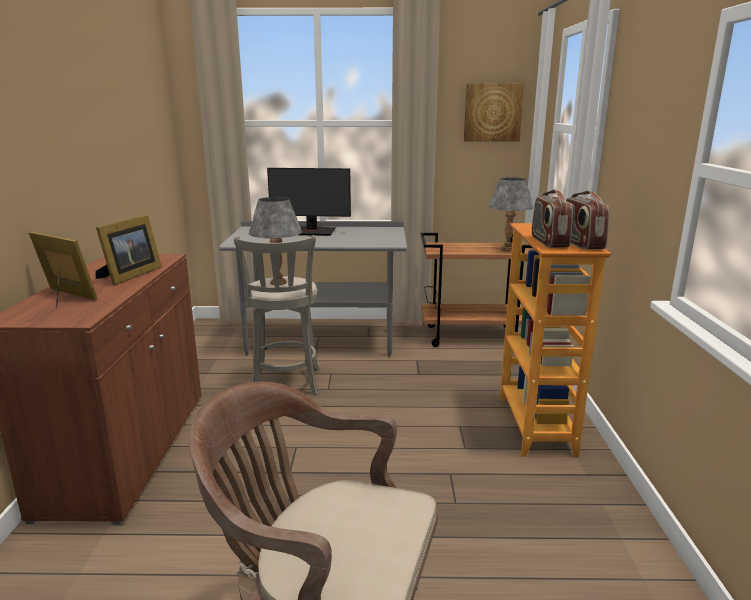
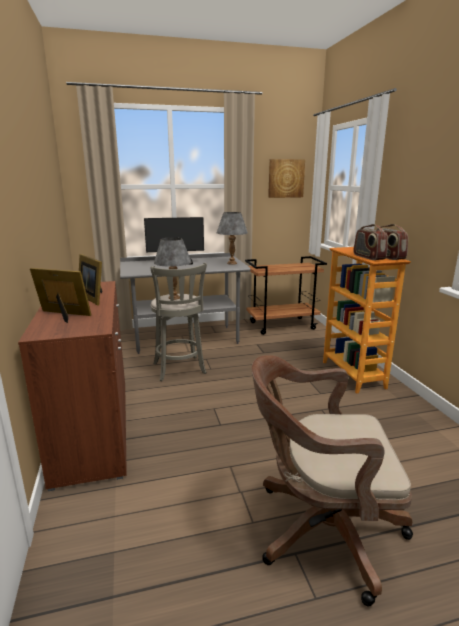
camera: 15 degrees left, 0 degrees up
picture frame [95,215,162,285] -> picture frame turned 135 degrees clockwise [79,254,102,305]
grey table lamp [488,177,534,252] -> grey table lamp moved to [217,212,248,265]

